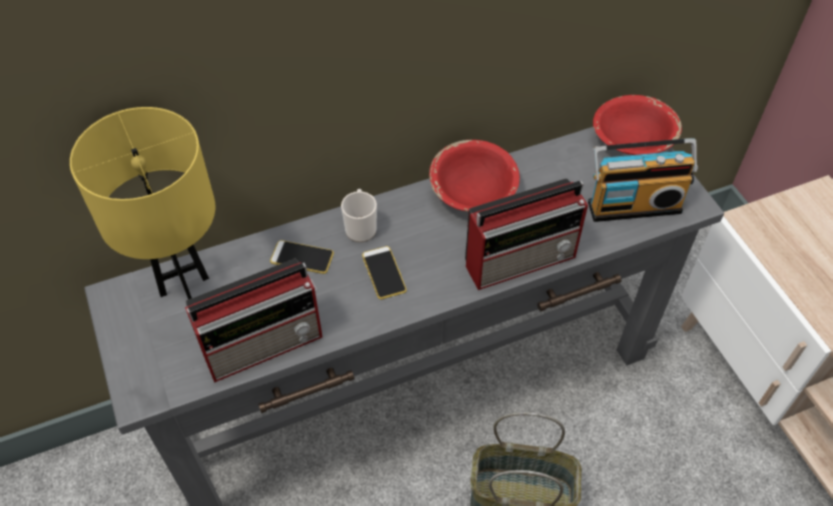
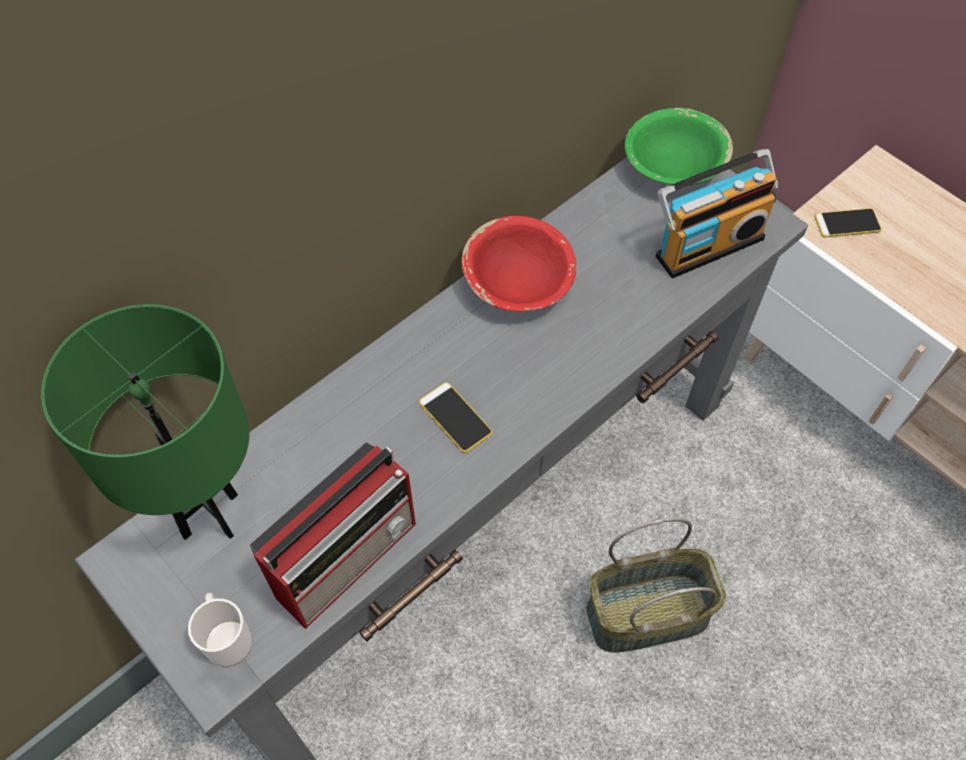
camera: 20 degrees left, 5 degrees up
yellow table lamp [70,107,215,300] -> green table lamp [41,304,249,540]
phone [270,240,334,274] -> phone moved to [814,208,882,237]
mug [341,189,377,242] -> mug moved to [188,593,252,667]
radio [465,178,588,290] -> none
red bowl [593,95,682,155] -> green bowl [625,108,733,185]

